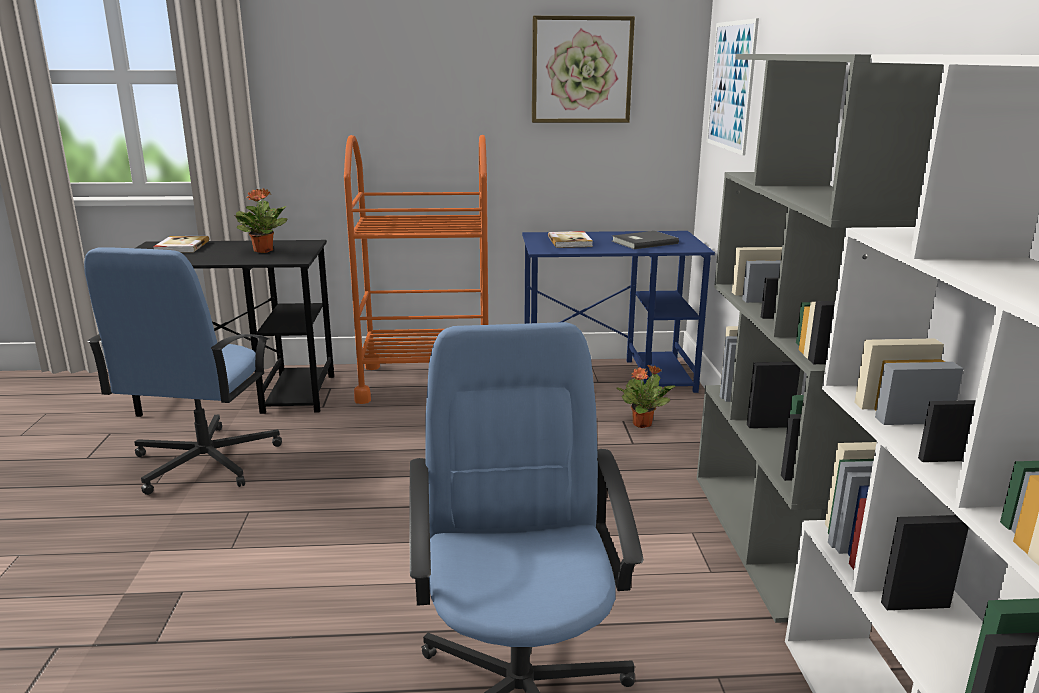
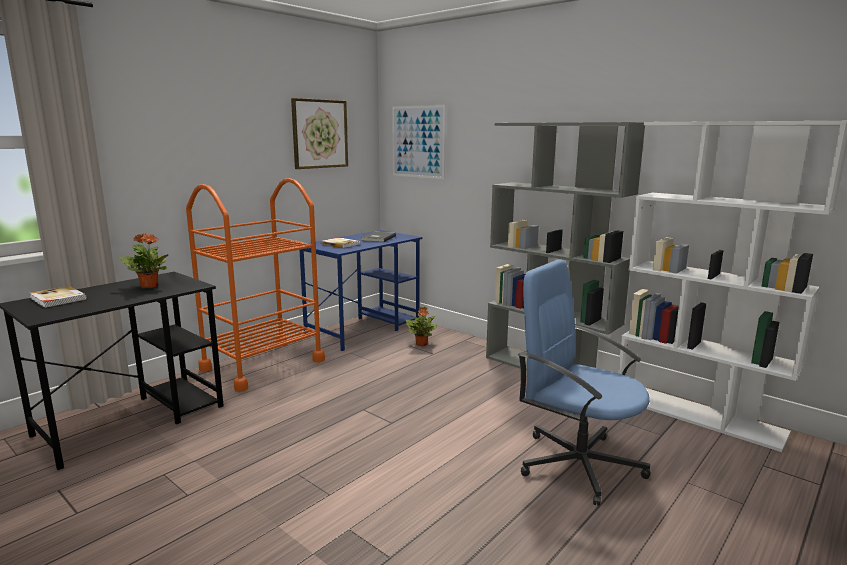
camera: 45 degrees left, 5 degrees down
blue office chair [84,247,282,495] -> none

